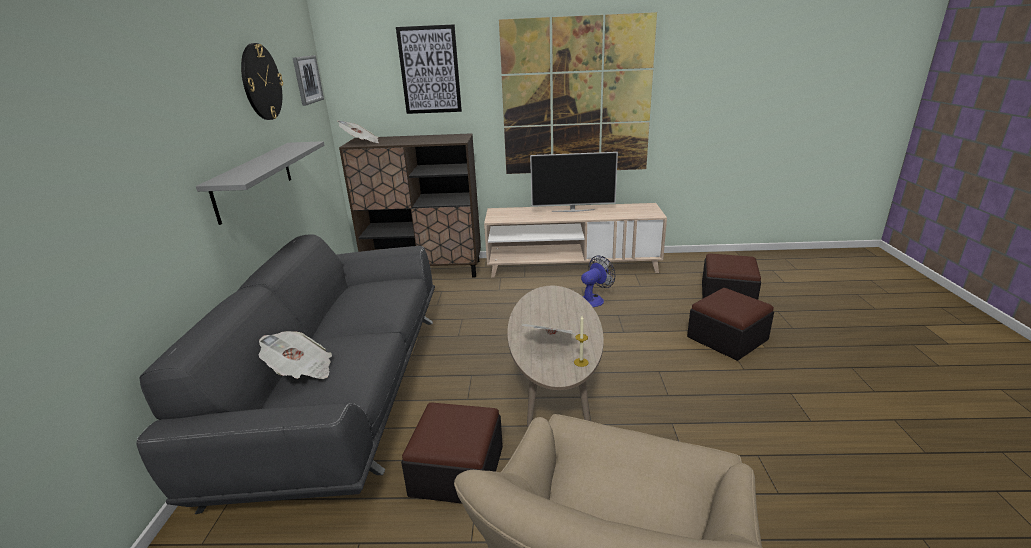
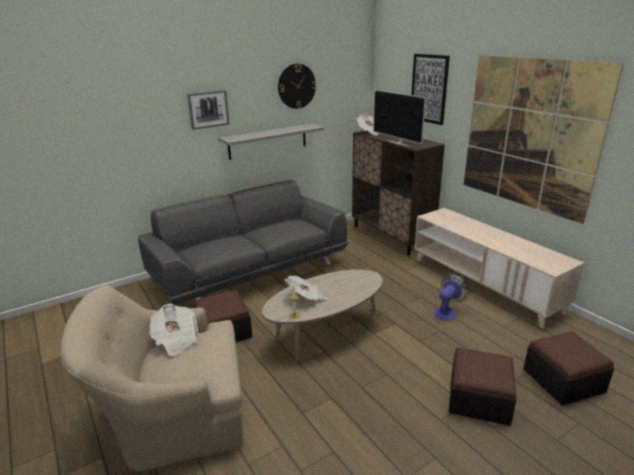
camera: 55 degrees right, 0 degrees up
newspaper [259,331,332,379] -> newspaper moved to [149,304,198,356]
picture [293,55,324,106] -> picture moved to [187,90,230,130]
television [530,152,618,212] -> television moved to [373,90,426,147]
fan [581,255,615,307] -> fan turned 60 degrees counterclockwise [434,273,469,321]

